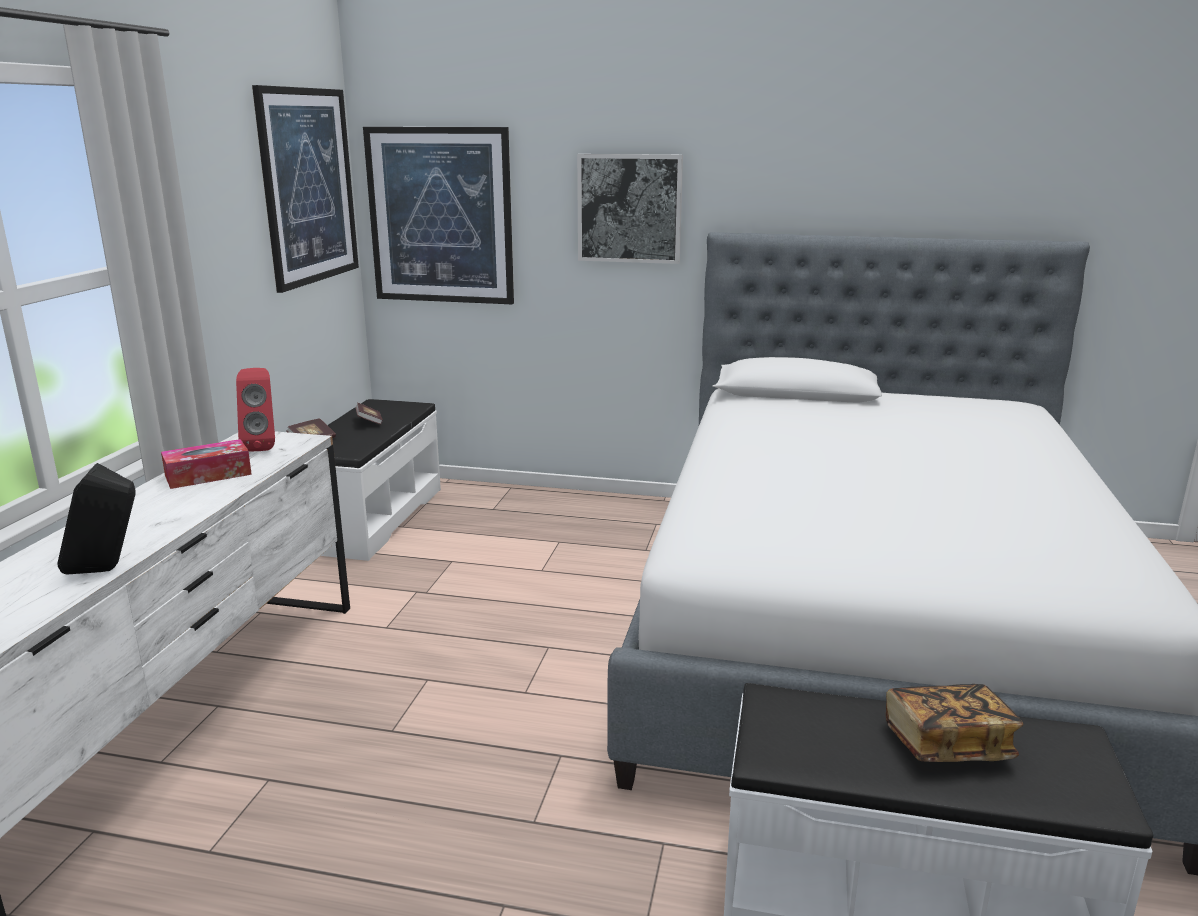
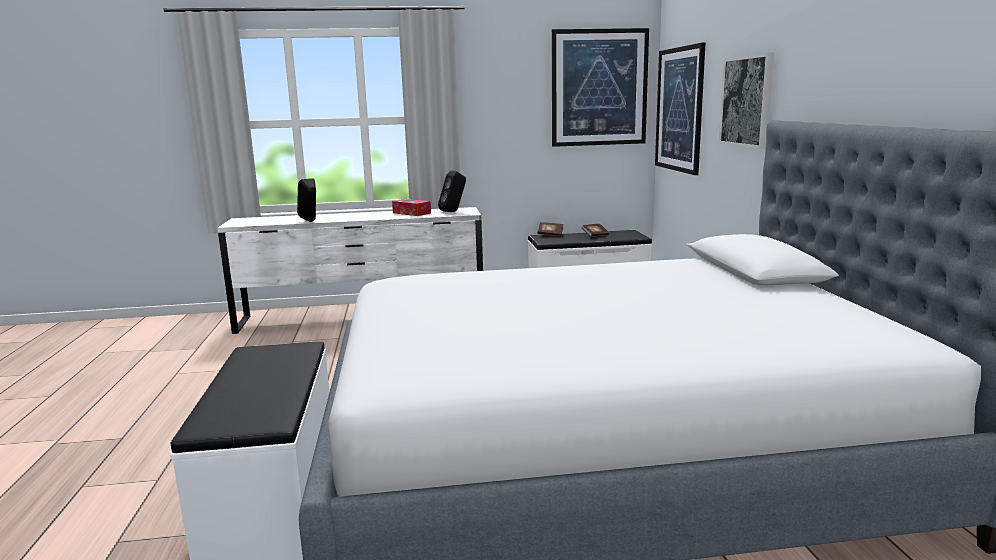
camera: 70 degrees right, 5 degrees down
red speaker [236,368,275,452] -> black speaker [438,170,466,212]
book [886,684,1024,762] -> none

